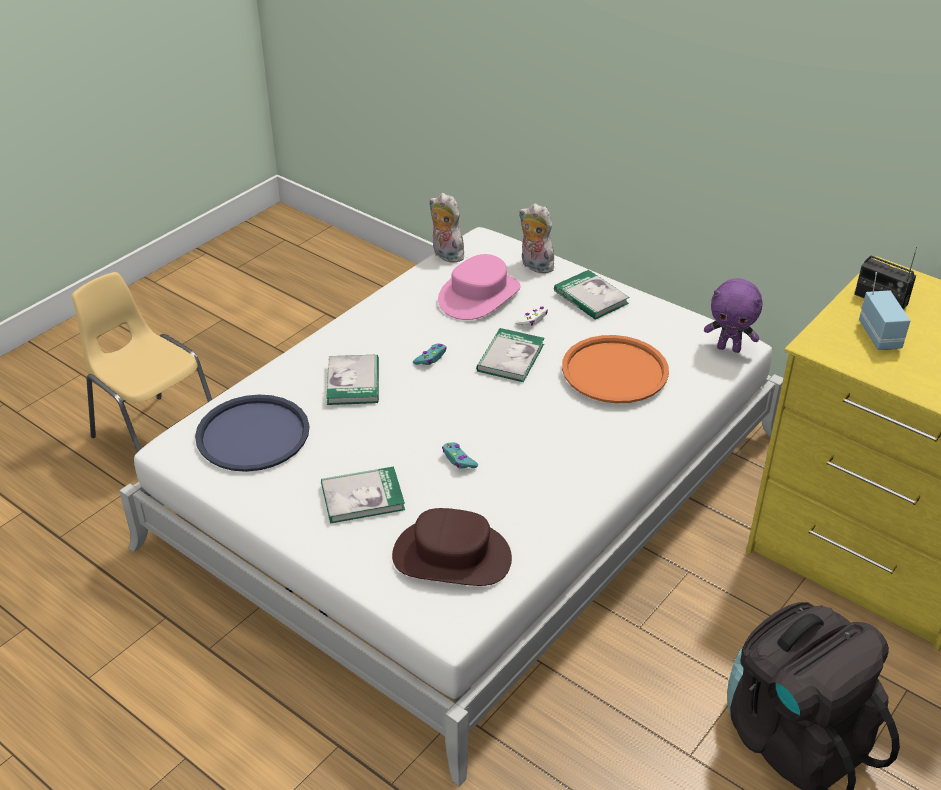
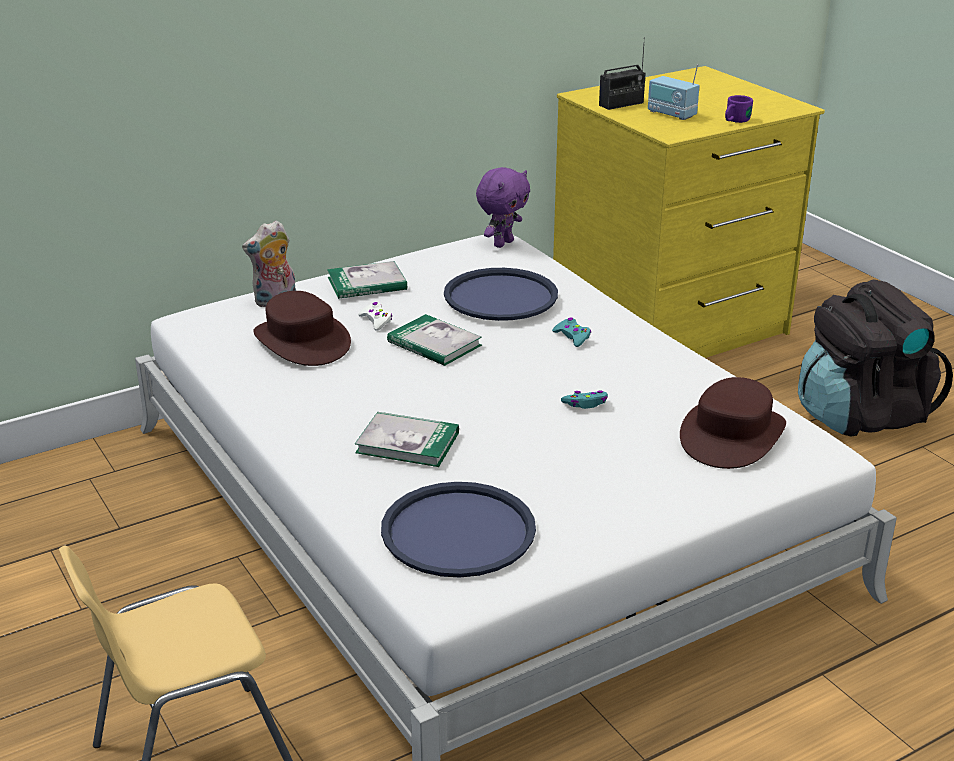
camera: 70 degrees left, 10 degrees down
book [321,466,405,523] -> none
turquoise game controller [413,344,447,365] -> turquoise game controller moved to [552,317,591,347]
plush toy [429,193,464,263] -> none
pink hat [438,254,521,320] -> brown hat [253,291,351,366]
orange tray [562,335,669,403] -> blue tray [444,268,558,321]
radio [859,272,910,350] -> radio turned 150 degrees counterclockwise [648,64,700,120]
none -> purple mug [725,95,753,123]

